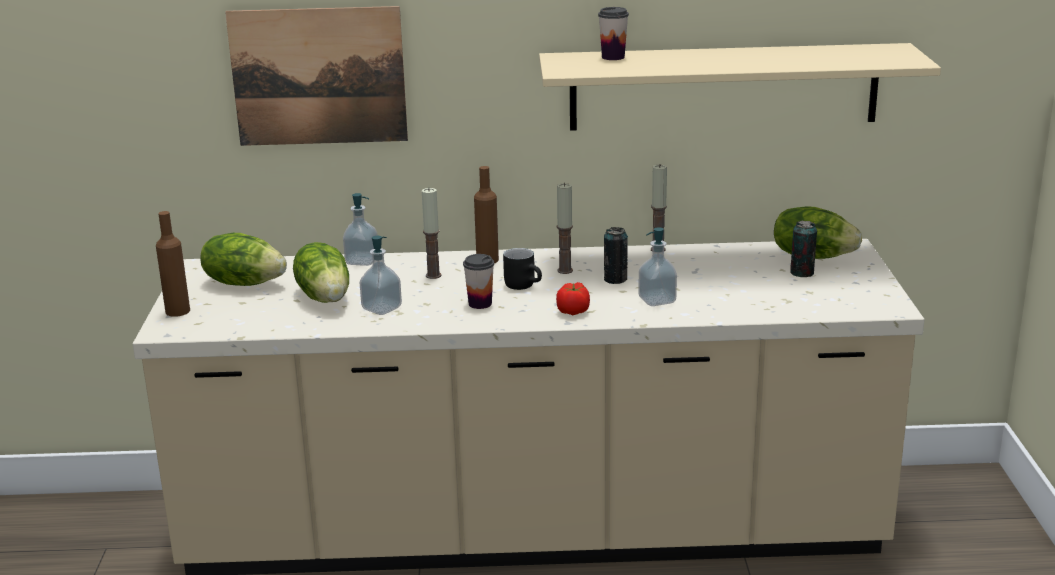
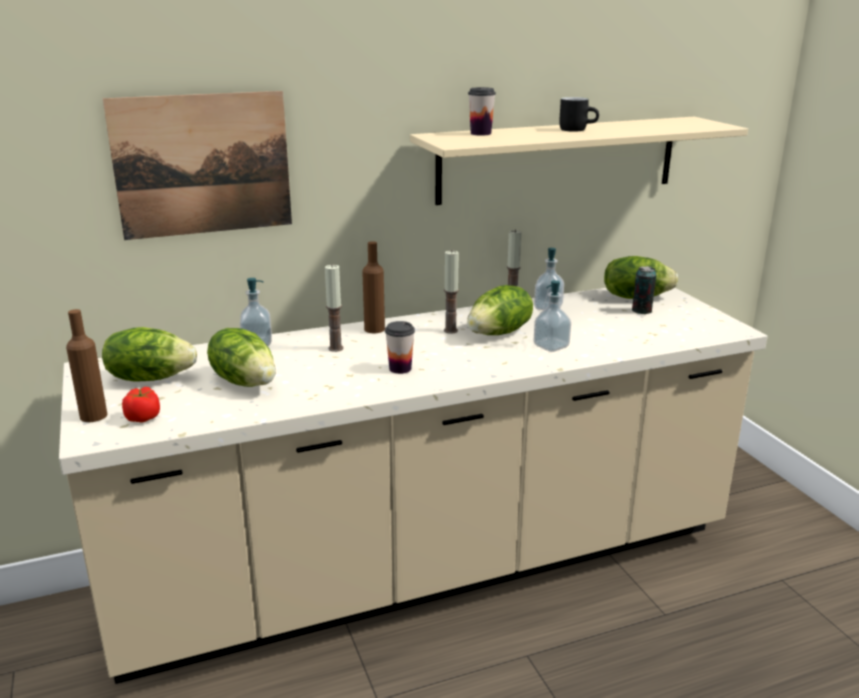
camera: 20 degrees left, 0 degrees up
soap dispenser [360,236,402,315] -> soap dispenser moved to [534,248,564,310]
black mug [503,248,542,290] -> black mug moved to [560,97,599,132]
tomato [556,282,590,315] -> tomato moved to [122,387,160,423]
can [604,227,628,284] -> lettuce [467,285,533,335]

